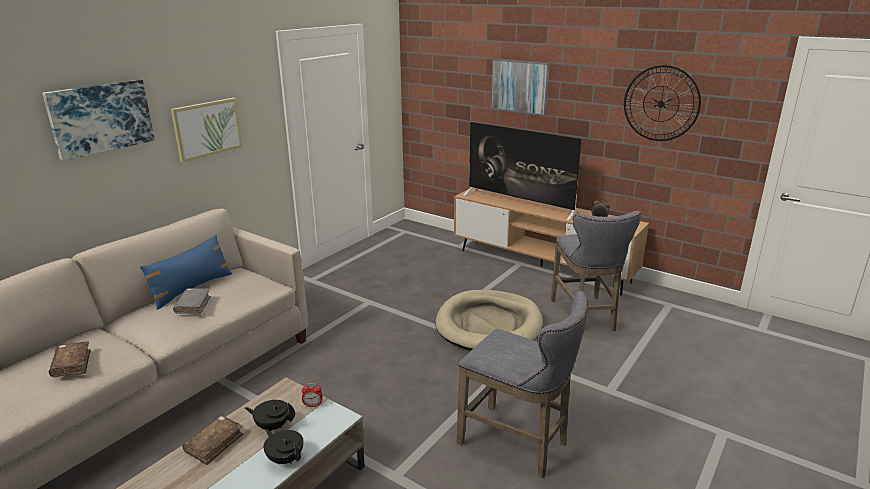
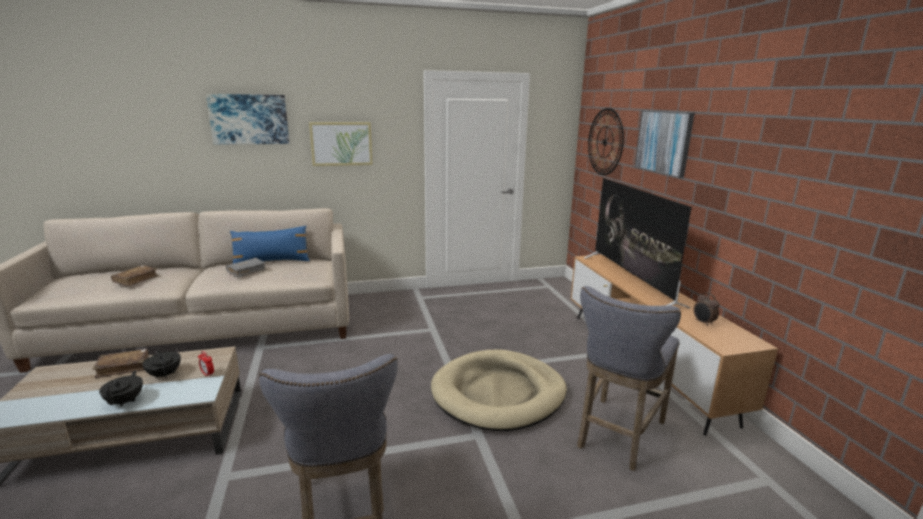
camera: 40 degrees right, 5 degrees down
wall clock [624,65,701,141] -> wall clock moved to [588,108,624,175]

